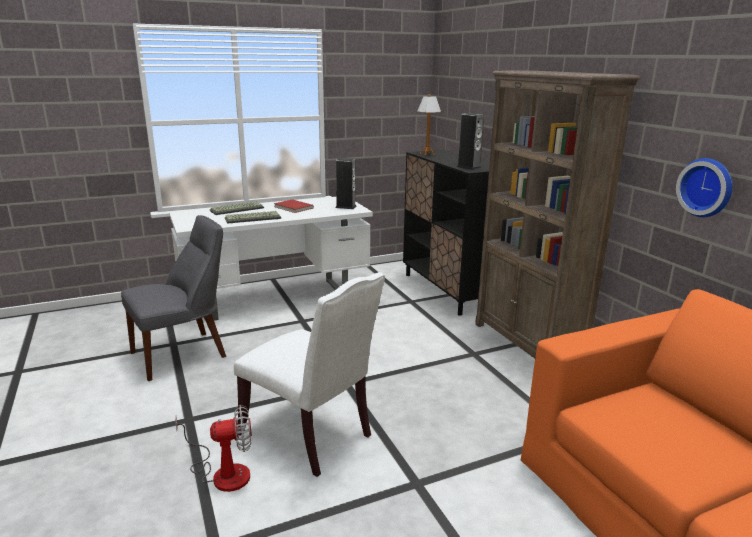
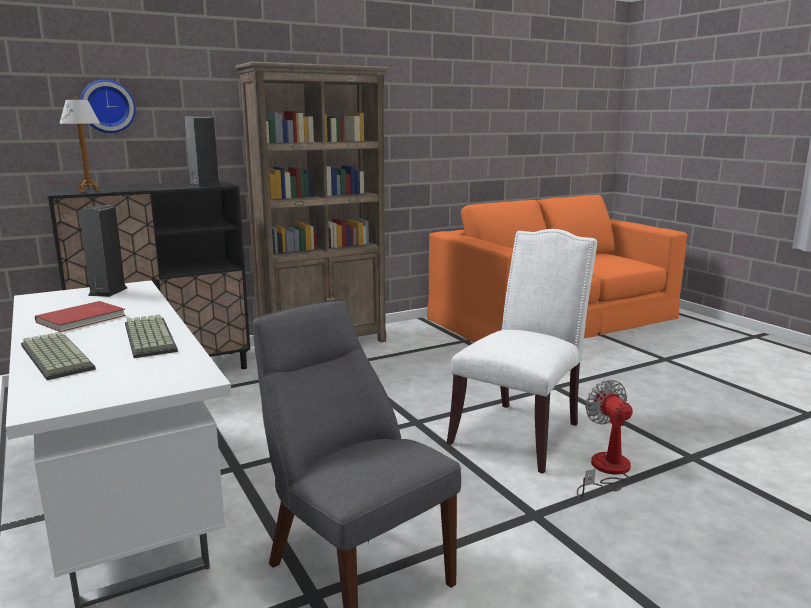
camera: 95 degrees left, 5 degrees down
wall clock [676,158,732,217] -> wall clock moved to [80,80,136,133]

